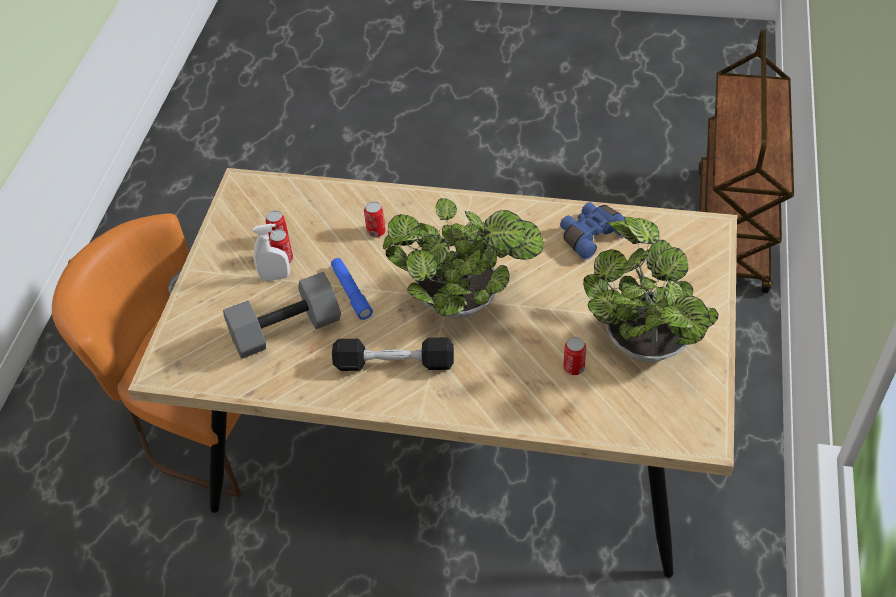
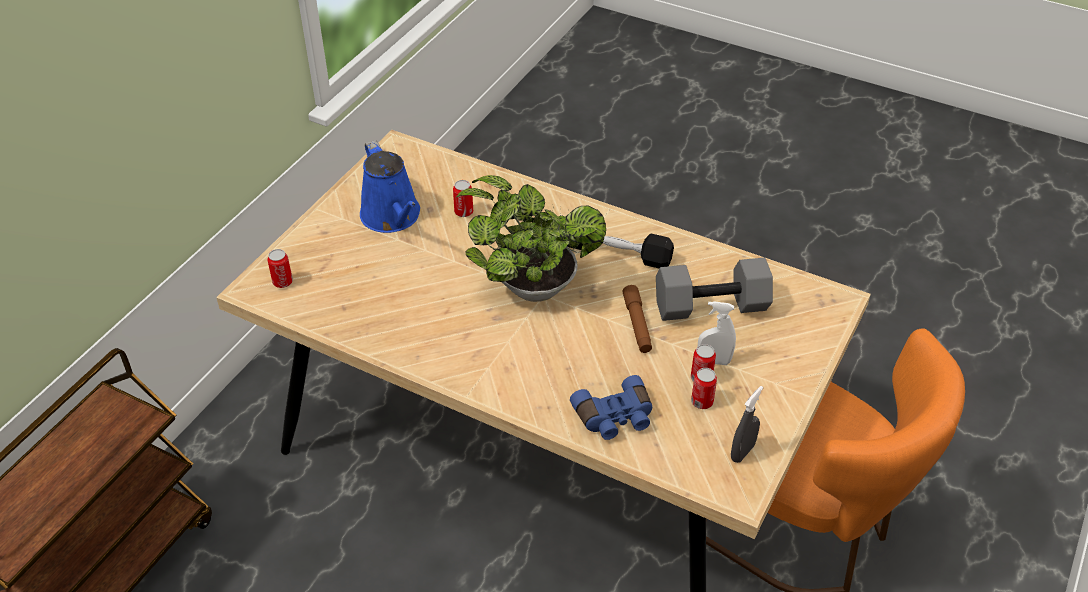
camera: 165 degrees left, 5 degrees down
blue flashlight [331,258,373,320] -> brown flashlight [623,285,652,353]
can [364,201,386,237] -> can moved to [268,249,293,288]
blue binoculars [560,202,625,260] -> blue binoculars moved to [570,375,652,440]
potted plant [583,217,719,362] -> blue watering can [360,140,420,233]
none -> grey spray bottle [731,386,763,463]

